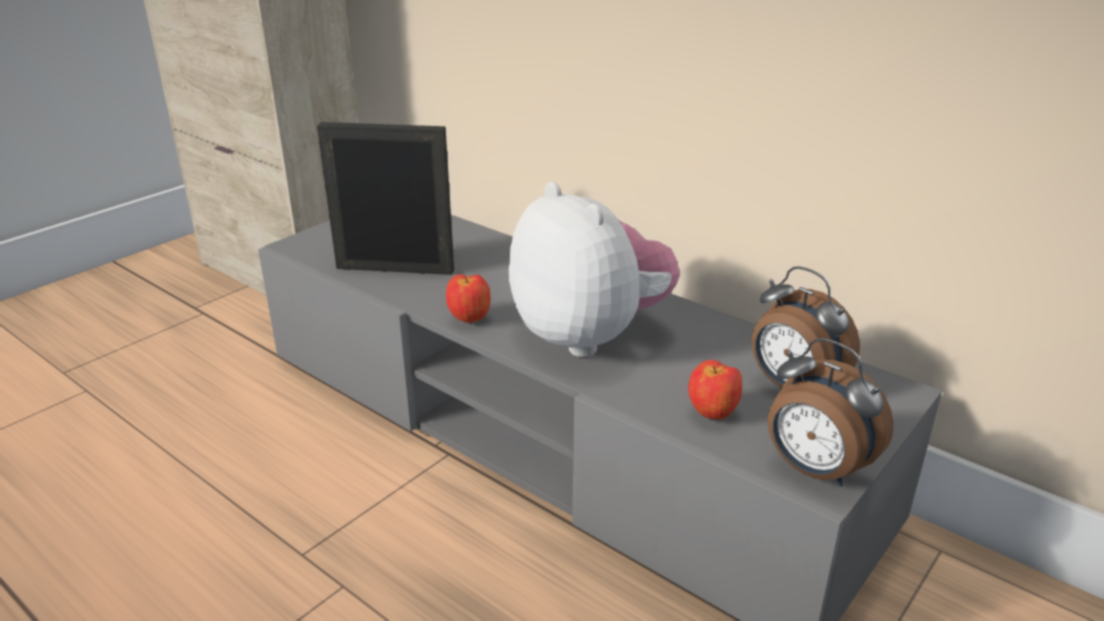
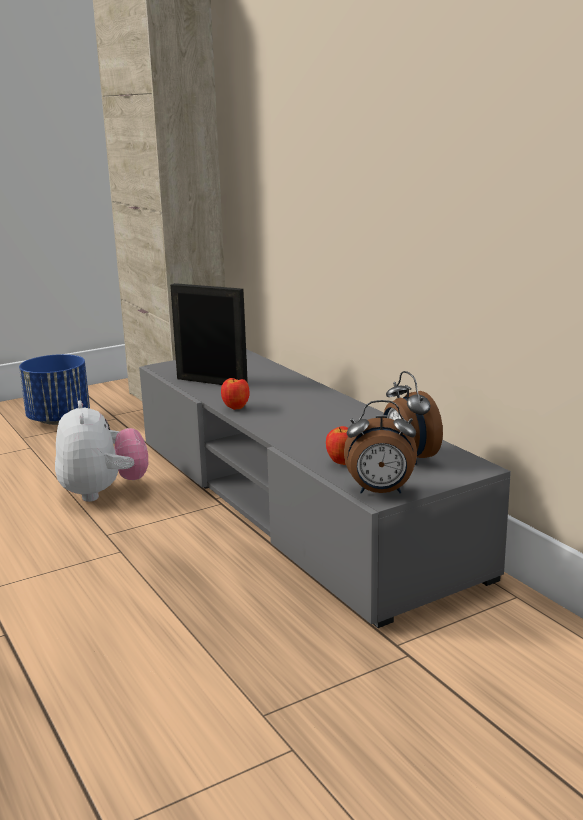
camera: 20 degrees right, 10 degrees down
plush toy [509,182,680,358] -> plush toy moved to [55,401,149,502]
alarm clock [768,338,894,487] -> alarm clock turned 60 degrees counterclockwise [344,400,417,494]
none -> blue planter [19,354,90,425]

